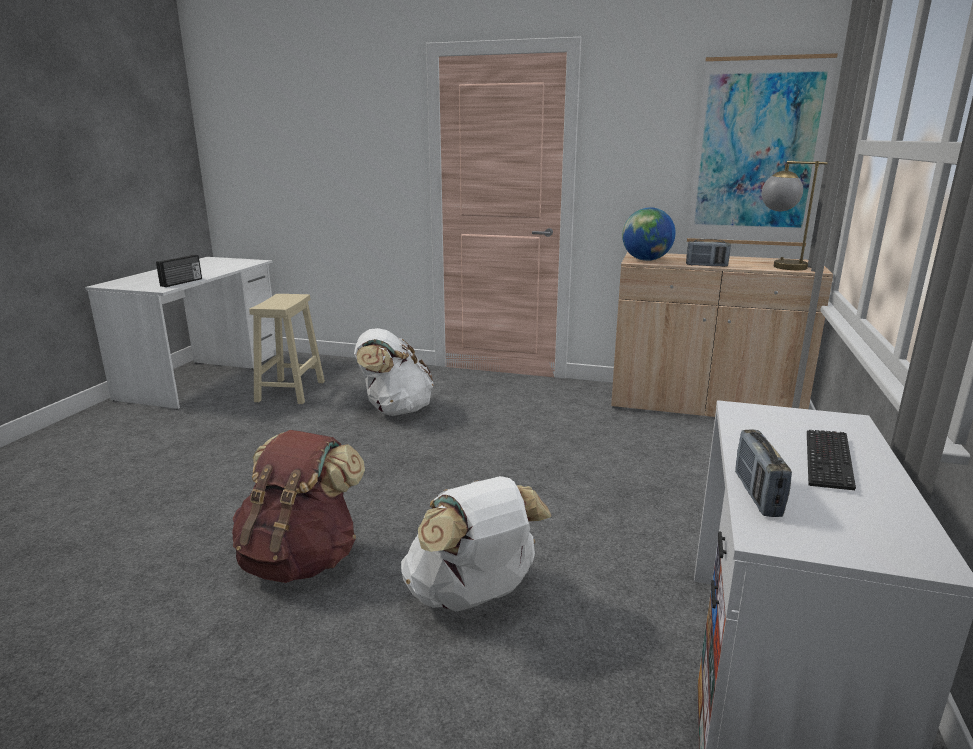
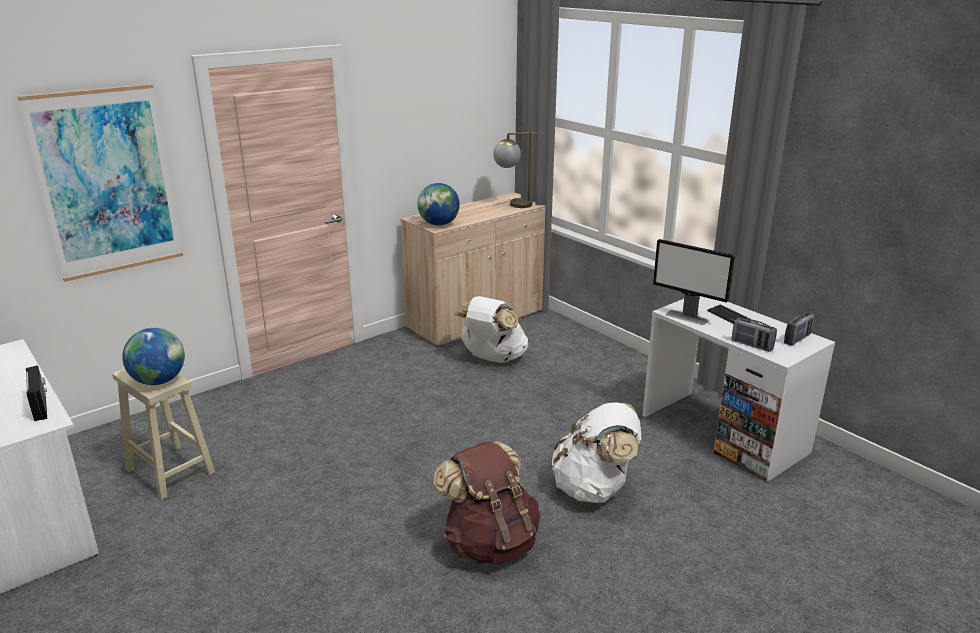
camera: 55 degrees left, 5 degrees up
white backpack [354,328,434,416] -> white backpack moved to [455,296,528,363]
radio [686,239,731,267] -> radio moved to [784,312,815,346]
picture [687,53,838,246] -> picture moved to [18,84,183,282]
none -> globe [122,328,185,385]
none -> monitor [653,239,735,325]

